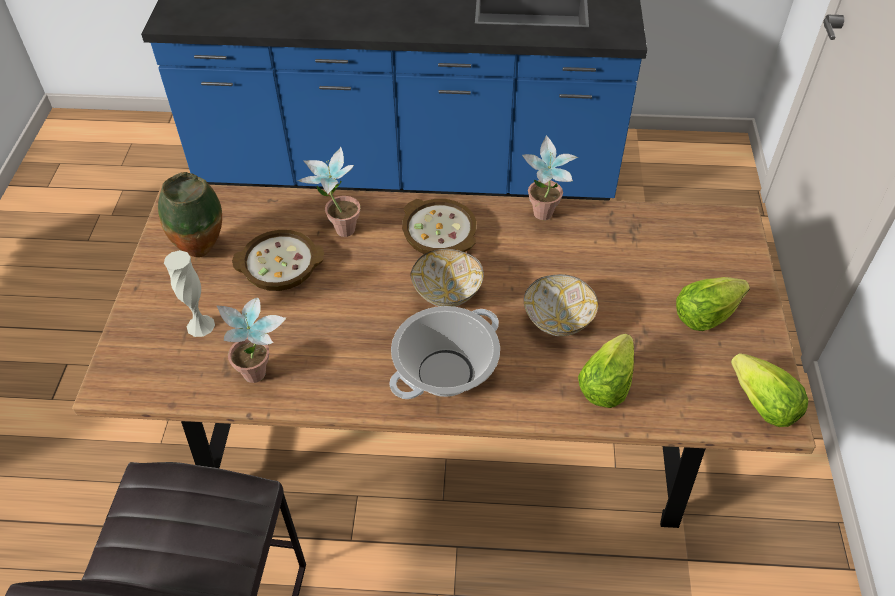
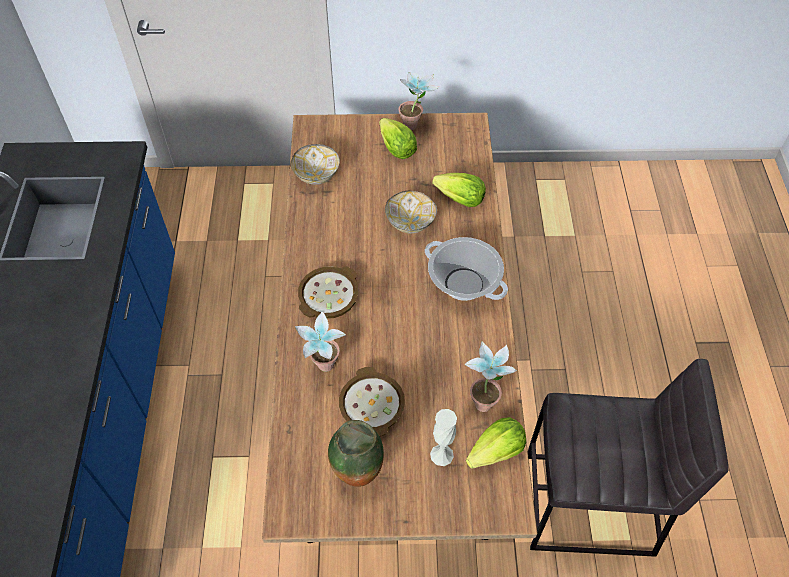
camera: 95 degrees left, 5 degrees up
bowl [410,249,484,307] -> bowl moved to [291,144,340,185]
potted plant [522,135,578,220] -> potted plant moved to [398,72,440,130]
lettuce [731,353,808,427] -> lettuce moved to [466,417,526,469]

